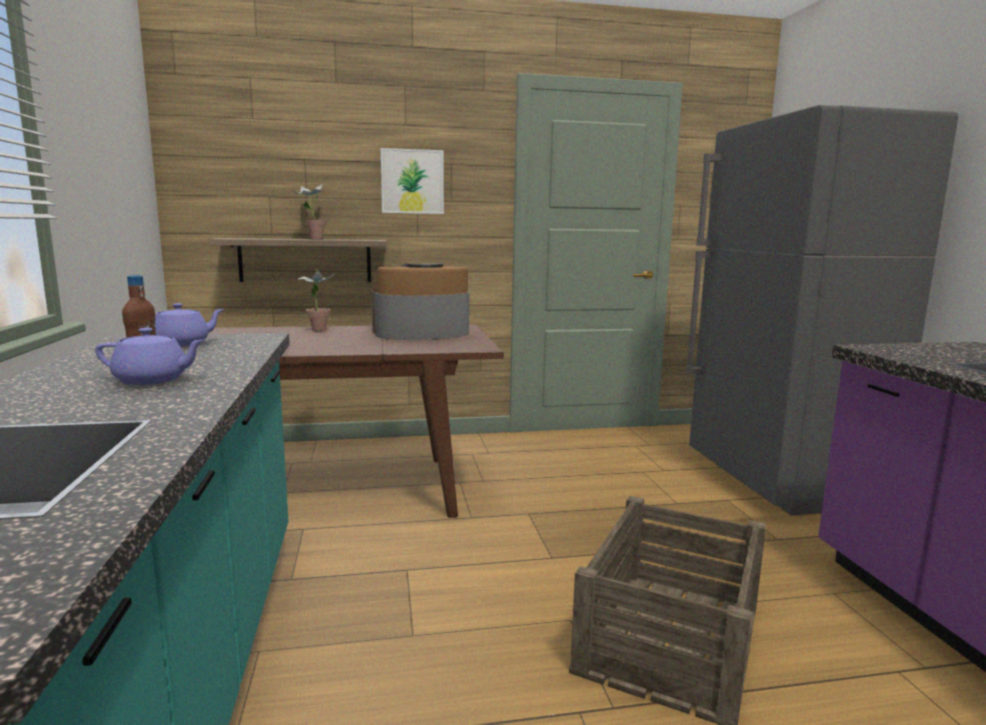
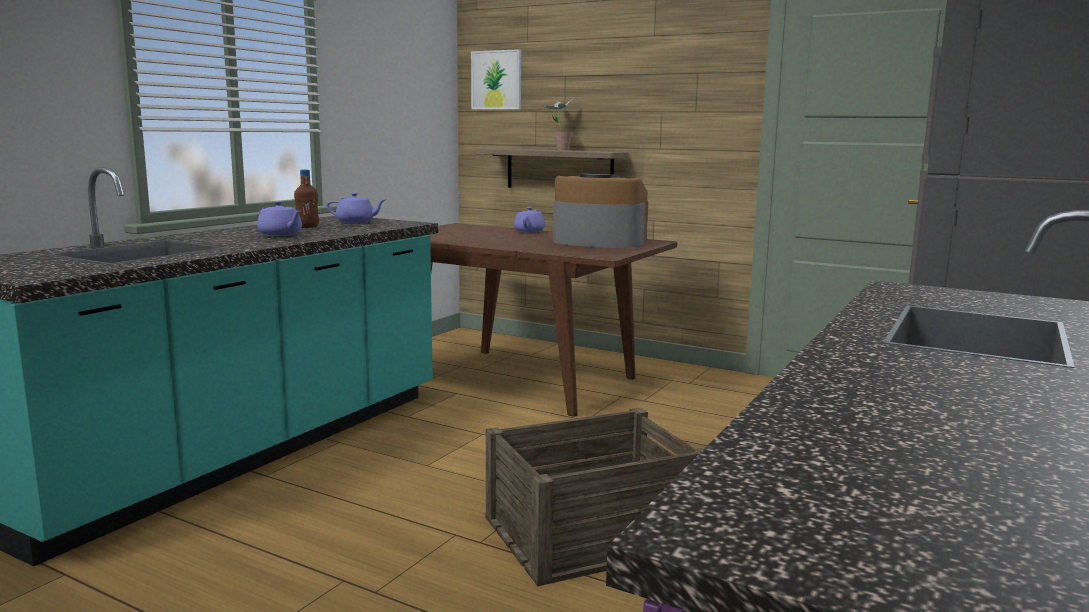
camera: 40 degrees right, 0 degrees up
potted plant [297,271,335,331] -> purple teapot [514,207,545,233]
picture [381,148,444,214] -> picture moved to [471,49,521,110]

